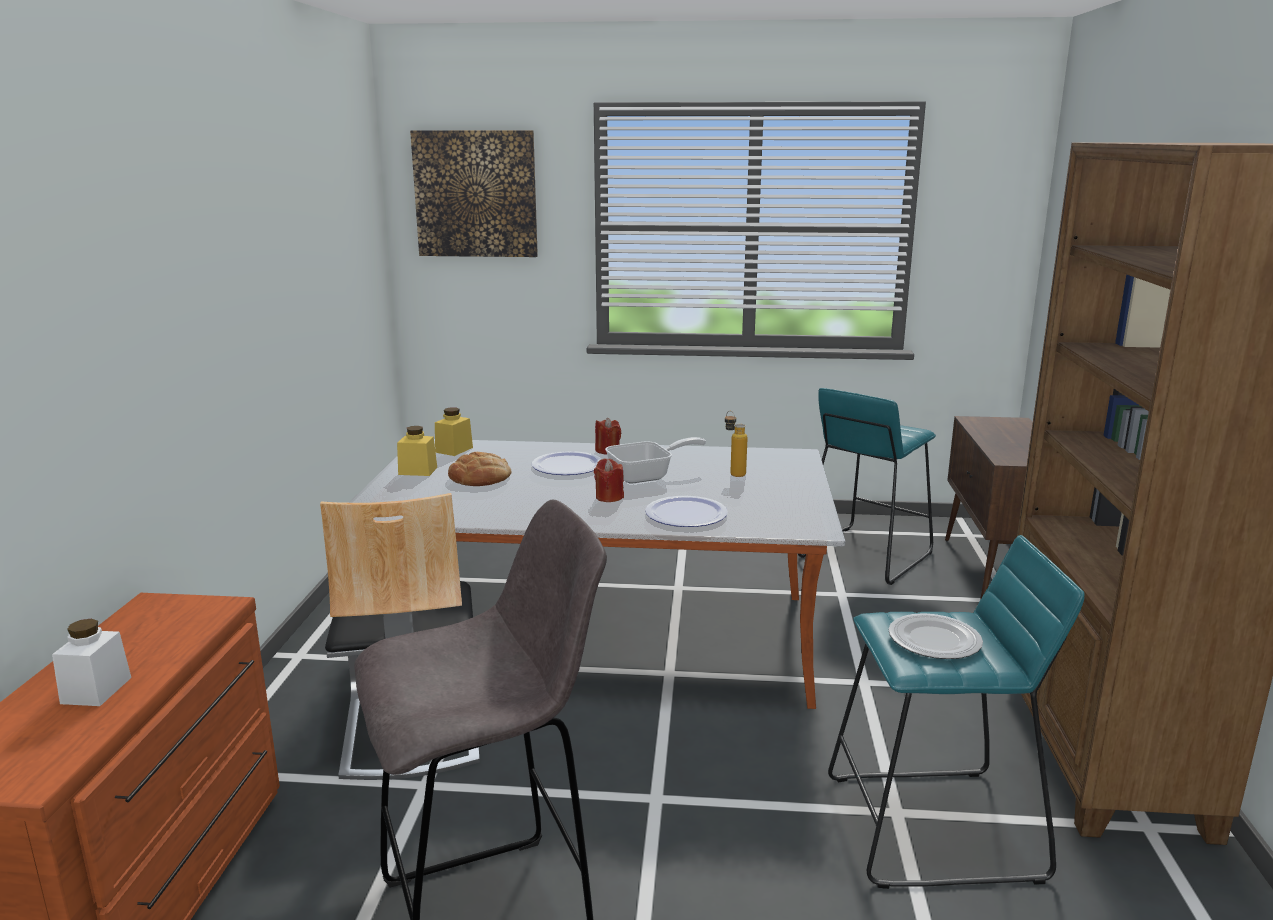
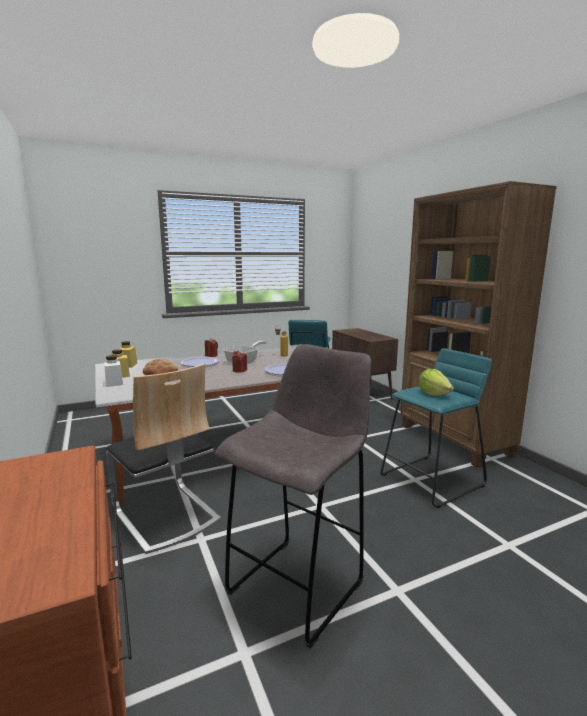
camera: 30 degrees left, 5 degrees down
white jar [52,618,131,706] -> white jar moved to [104,355,123,387]
picture [410,130,538,257] -> none
plate [888,613,983,659] -> lettuce [418,369,454,396]

